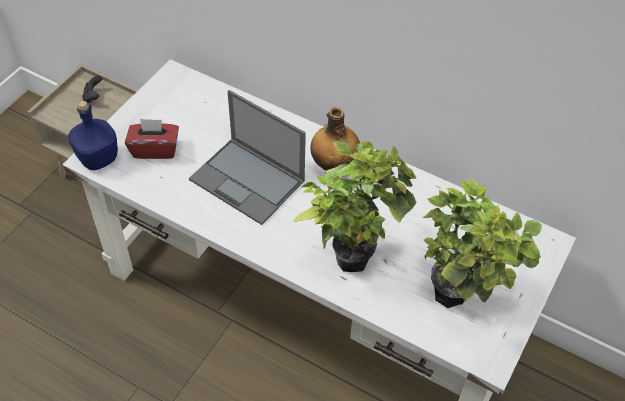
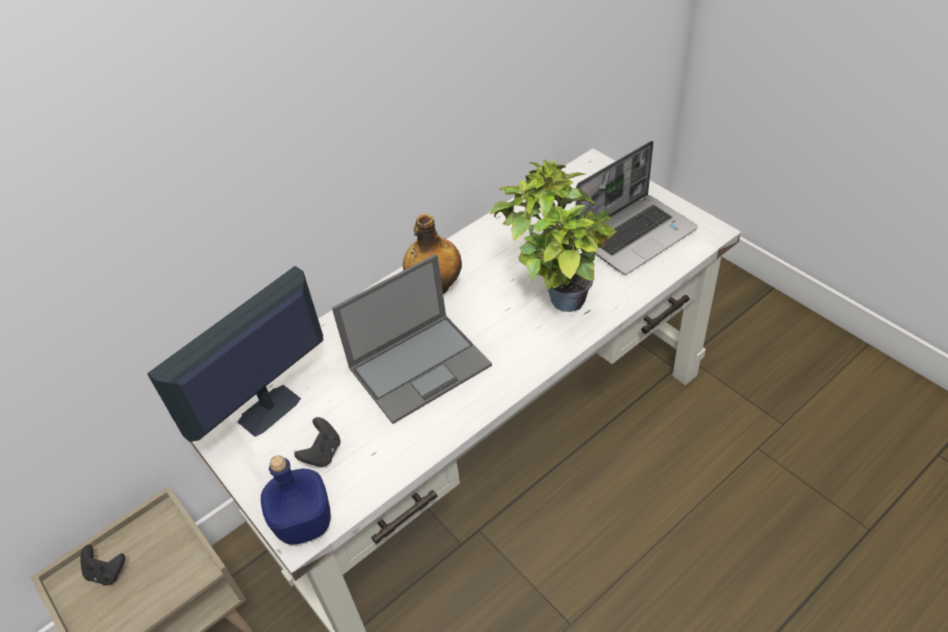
camera: 65 degrees left, 5 degrees down
red tissue box [125,119,179,159] -> black game controller [294,417,340,467]
potted plant [423,179,542,308] -> laptop [575,141,698,275]
none -> monitor [147,266,323,442]

